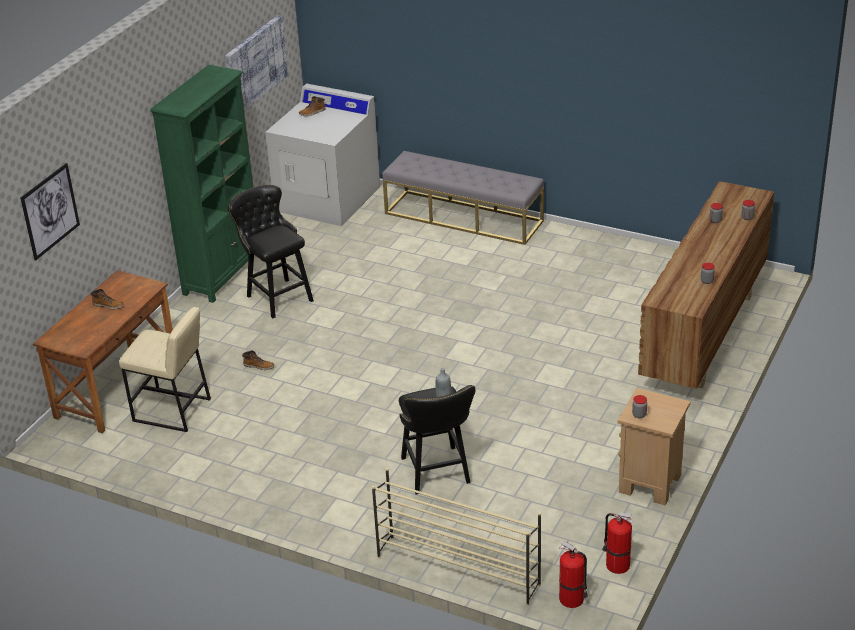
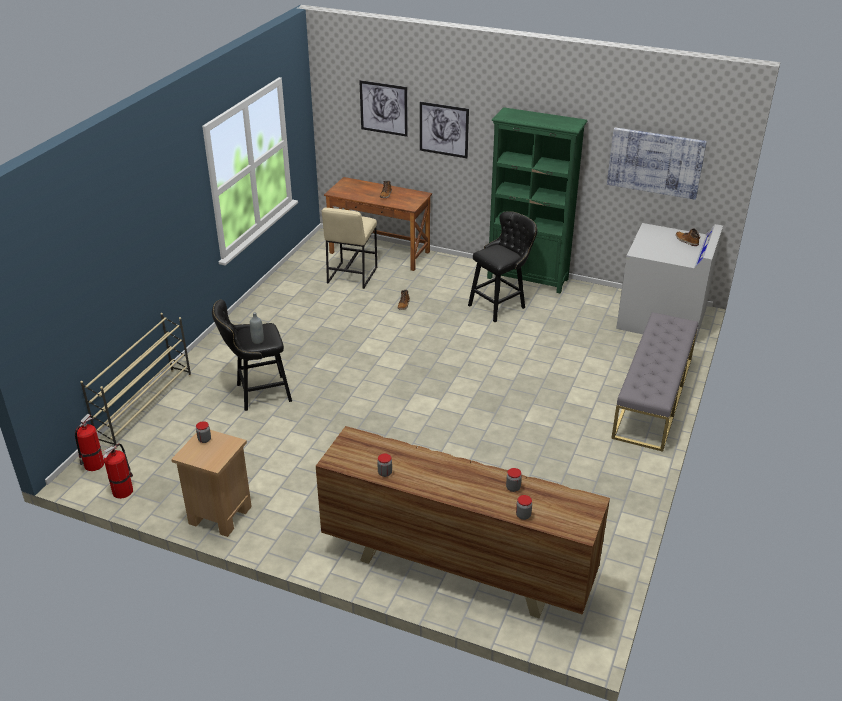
camera: 85 degrees right, 0 degrees up
none -> picture [420,102,469,158]

